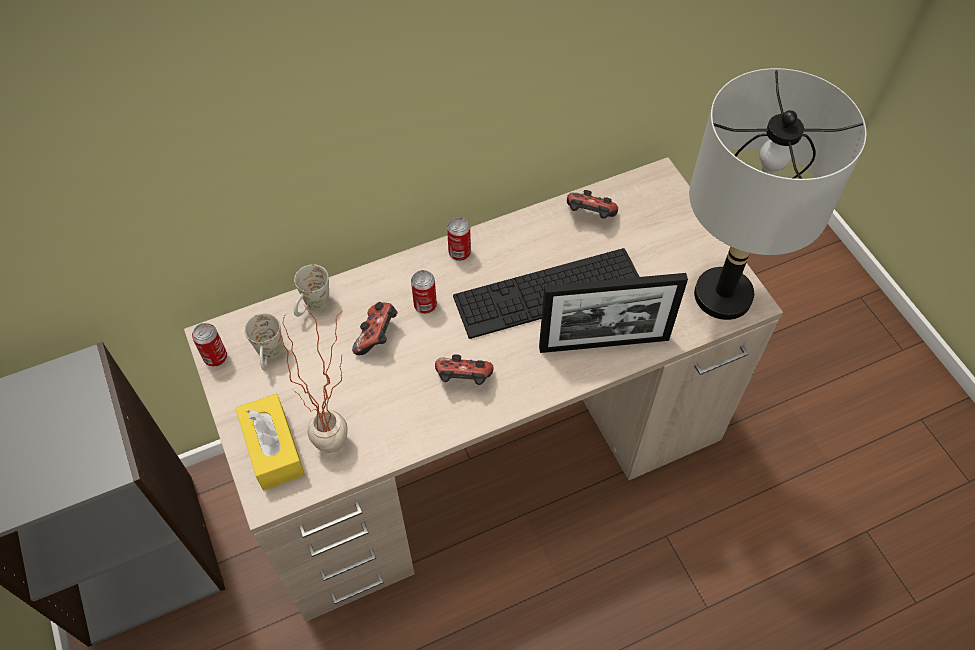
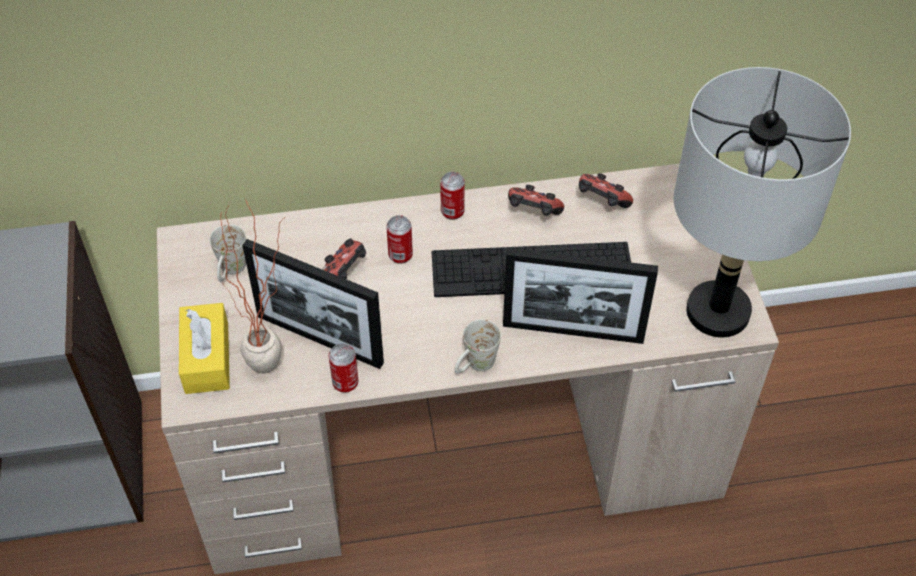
camera: 15 degrees right, 5 degrees down
can [192,323,227,366] -> can moved to [328,343,359,393]
white mug [294,265,329,317] -> white mug moved to [455,319,501,374]
game controller [435,354,494,385] -> game controller moved to [508,185,564,216]
none -> picture frame [242,239,384,369]

